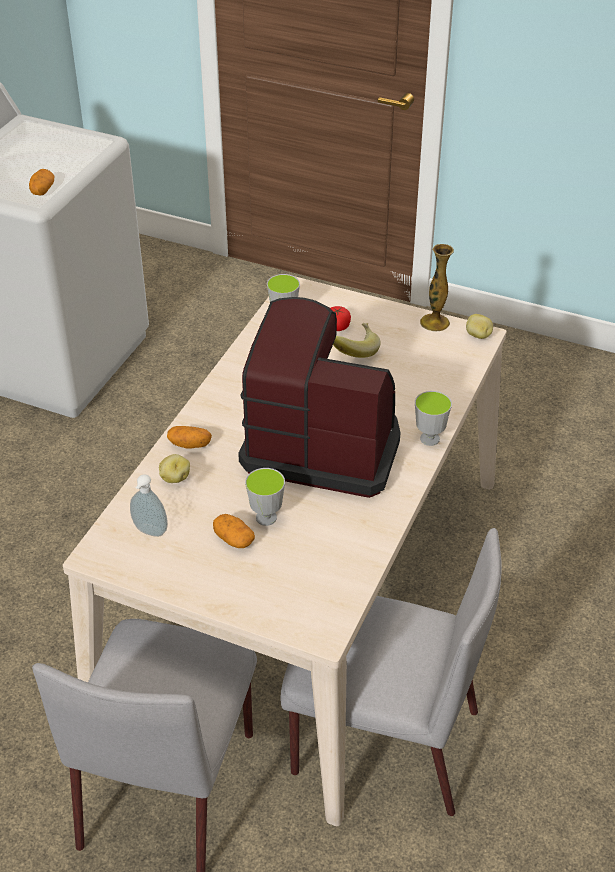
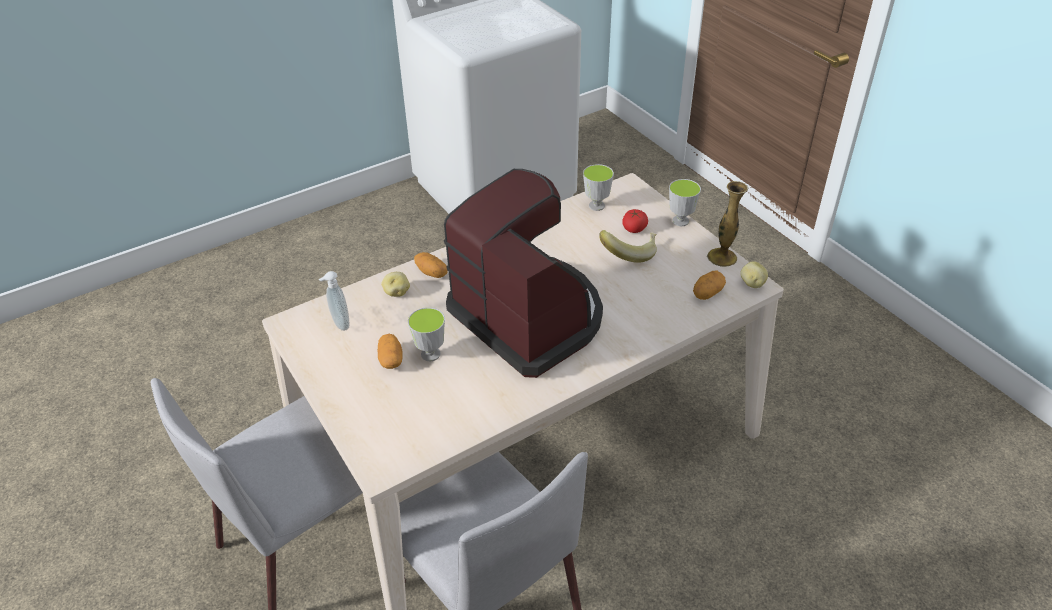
camera: 35 degrees right, 0 degrees up
potato [29,169,55,195] -> potato moved to [693,270,726,300]
cup [415,391,452,446] -> cup moved to [669,179,701,226]

